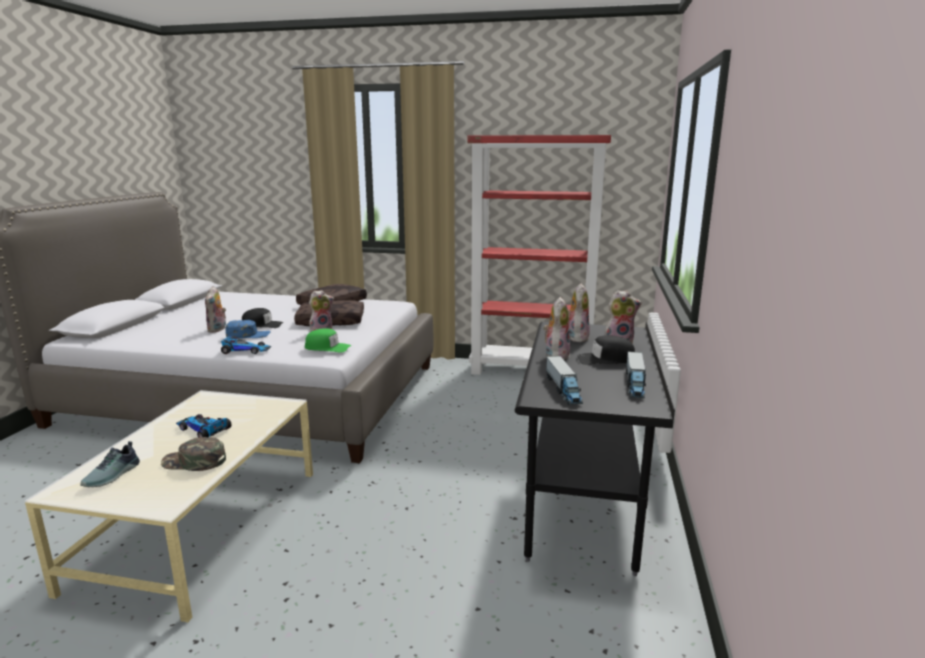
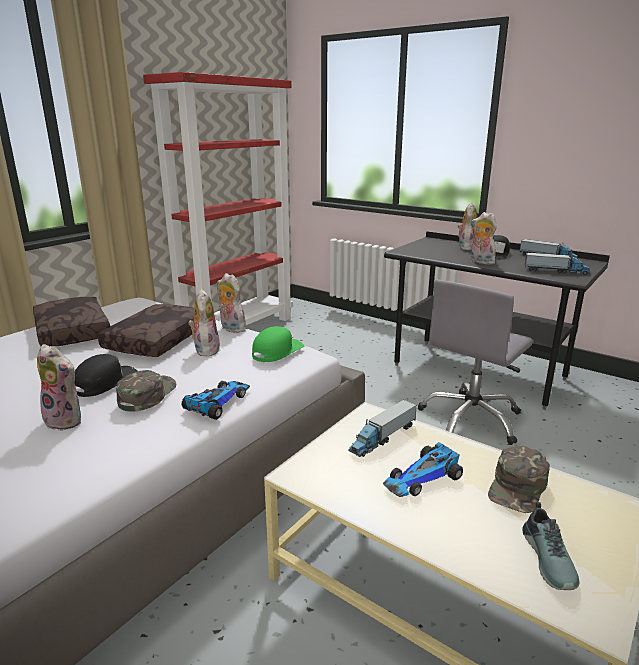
camera: 65 degrees left, 5 degrees up
shoe [80,441,140,487] -> shoe turned 45 degrees clockwise [522,502,580,590]
blue cap [226,320,271,339] -> green cap [116,370,176,411]
plush toy [568,284,590,342] -> plush toy moved to [217,273,246,333]
none -> toy truck [349,399,417,457]
none -> grey office chair [418,280,533,445]

